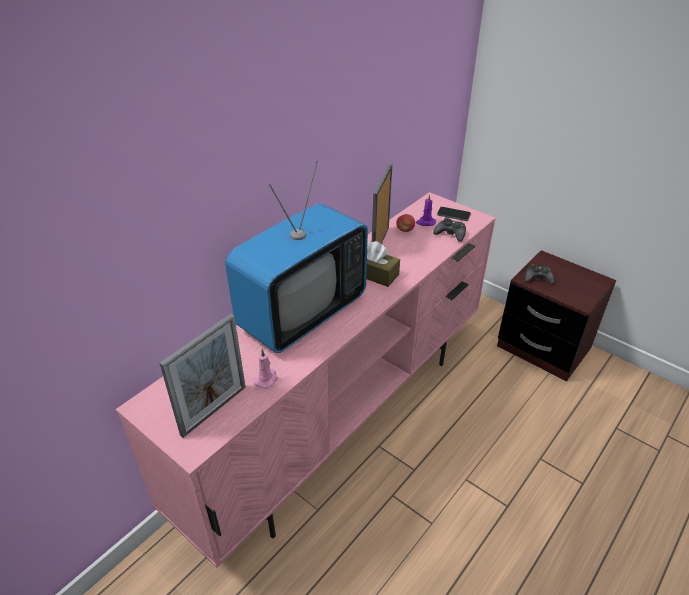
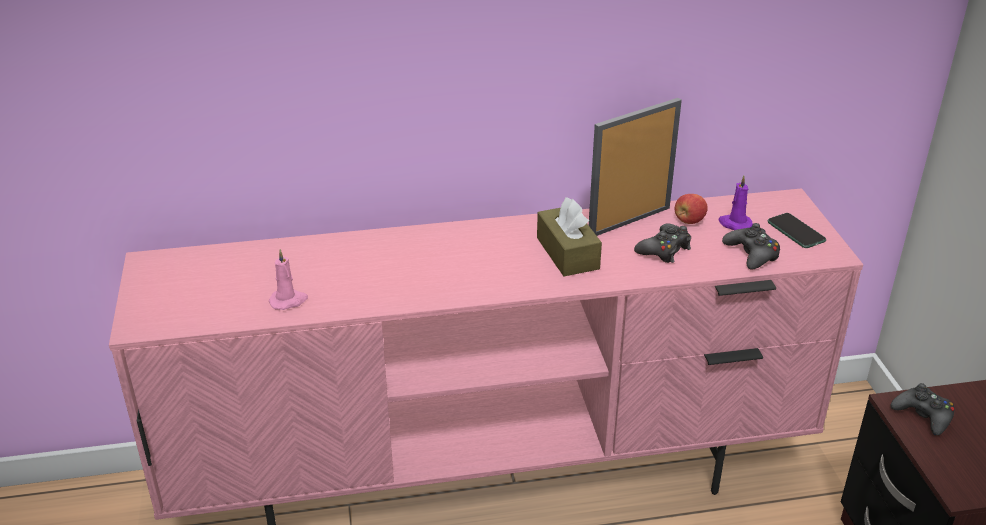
camera: 40 degrees right, 5 degrees down
picture frame [159,314,246,438] -> none
television [225,161,368,353] -> none
none -> black game controller [634,223,691,263]

